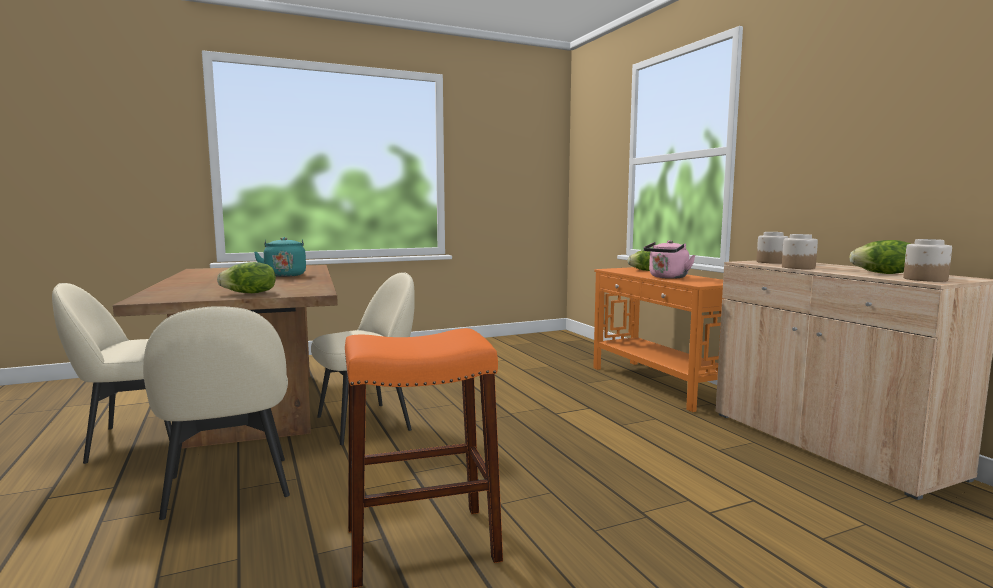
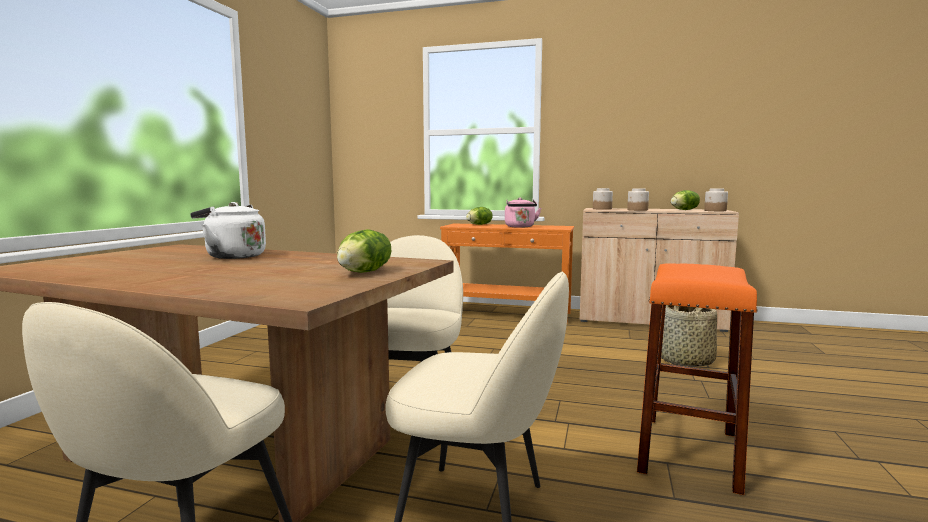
camera: 50 degrees left, 0 degrees up
turquoise kettle [254,237,306,277] -> white kettle [190,202,266,259]
none -> basket [661,305,717,367]

